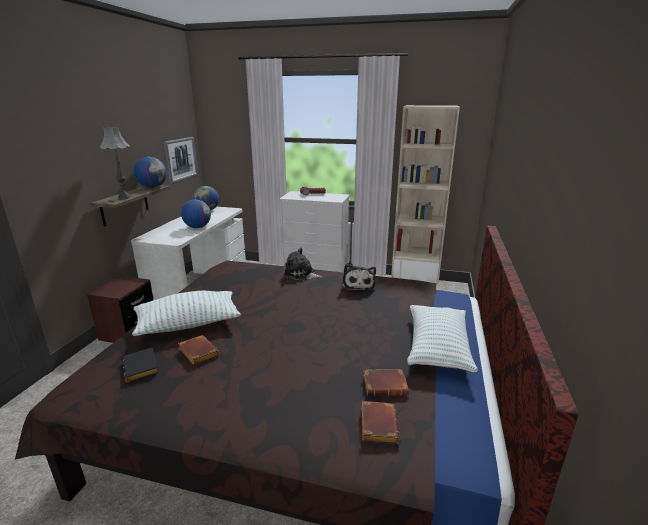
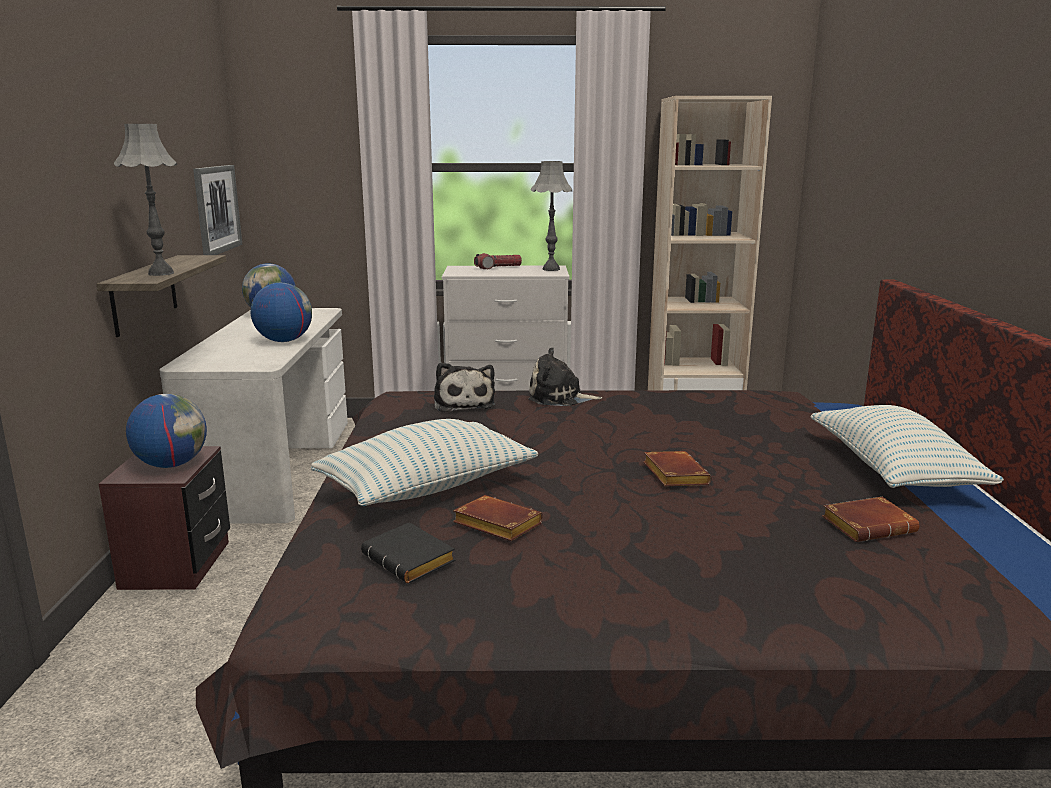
camera: 15 degrees left, 5 degrees down
globe [134,157,167,188] -> globe moved to [126,394,207,468]
plush toy [343,264,376,291] -> plush toy moved to [434,362,495,412]
brown book [361,401,400,444] -> brown book moved to [643,451,712,486]
none -> grey table lamp [531,161,572,271]

